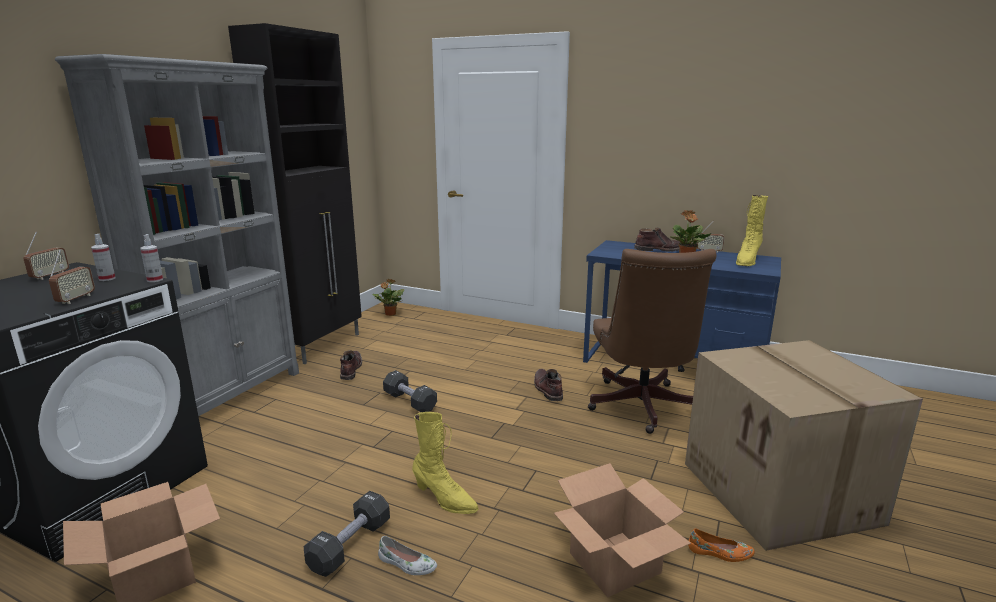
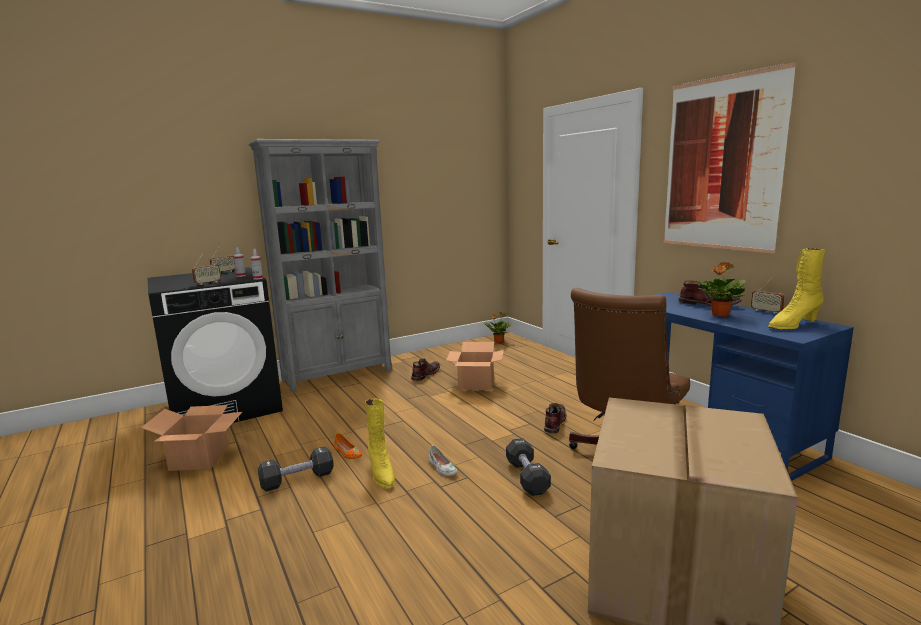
camera: 35 degrees right, 5 degrees down
black cabinet [228,23,362,364] -> none
white shoe [378,536,437,575] -> white shoe moved to [429,445,457,476]
black dumbbell [383,370,437,412] -> black dumbbell moved to [506,438,551,496]
cardboard box [554,463,691,597] -> cardboard box moved to [446,342,504,390]
orange shoe [688,528,755,562] -> orange shoe moved to [334,433,362,459]
none -> picture [663,62,797,254]

